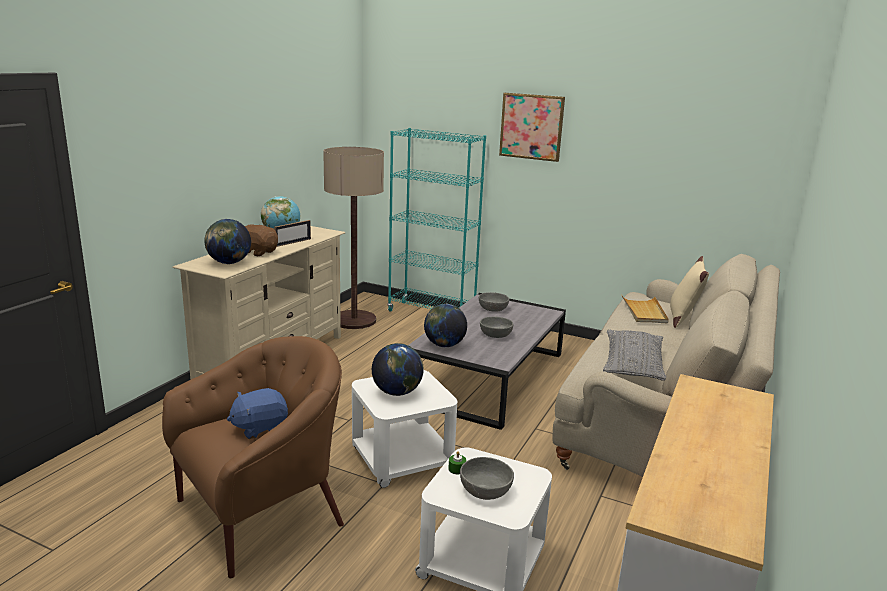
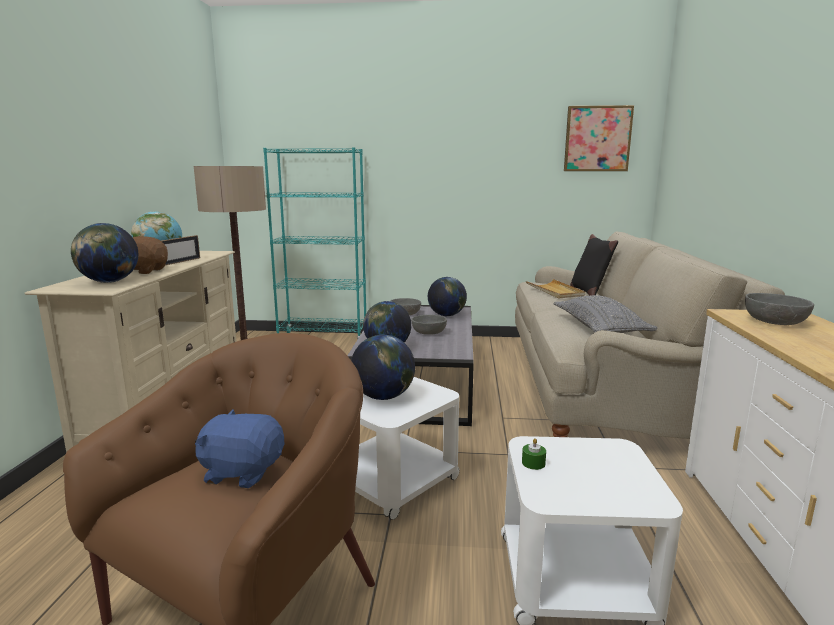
camera: 20 degrees left, 5 degrees down
blue plush toy [227,388,288,439] -> blue plush toy turned 60 degrees clockwise [195,410,284,488]
grey bowl [460,457,514,500] -> grey bowl moved to [745,293,814,325]
picture [499,93,565,162] -> picture moved to [564,105,634,171]
beige pillow [670,256,709,328] -> black pillow [570,234,618,296]
none -> globe [428,277,467,316]

